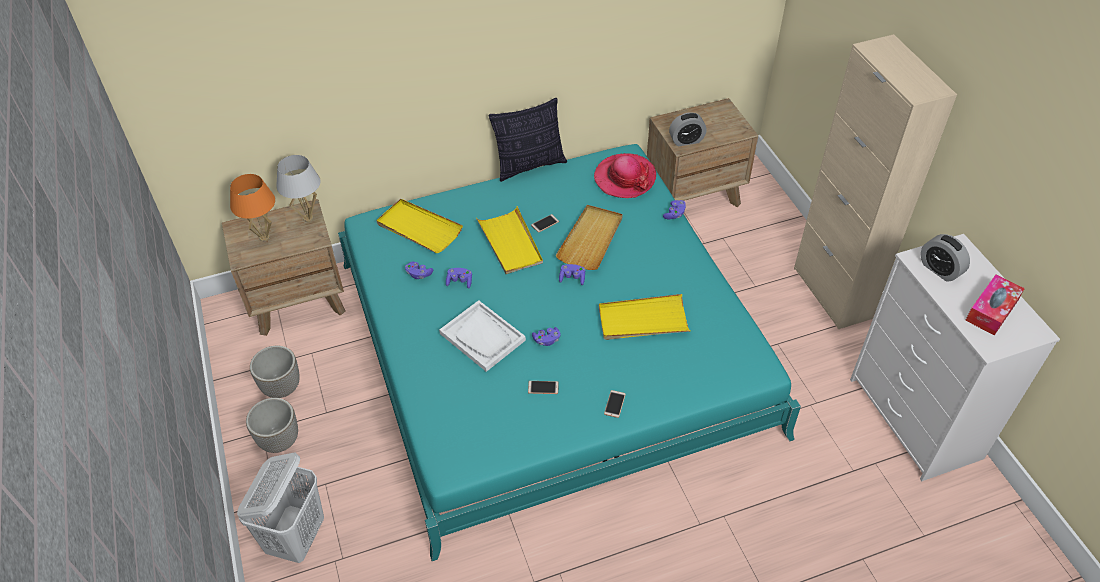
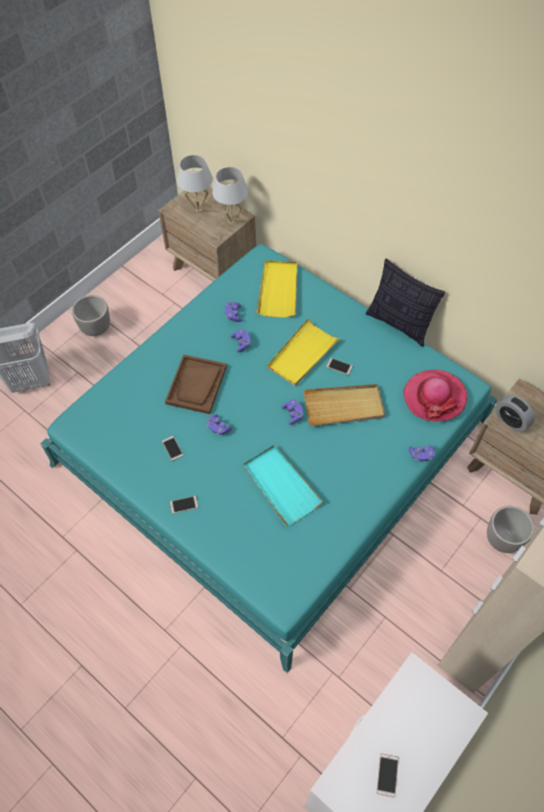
camera: 60 degrees right, 10 degrees up
orange table lamp [230,174,275,241] -> white table lamp [177,155,213,212]
planter [250,346,300,398] -> planter moved to [487,506,534,553]
white tray [439,300,526,372] -> brown tray [165,354,227,414]
yellow tray [599,294,691,340] -> turquoise tray [243,445,323,526]
alarm clock [921,234,970,282] -> none
tissue box [965,275,1025,335] -> phone [376,753,399,797]

